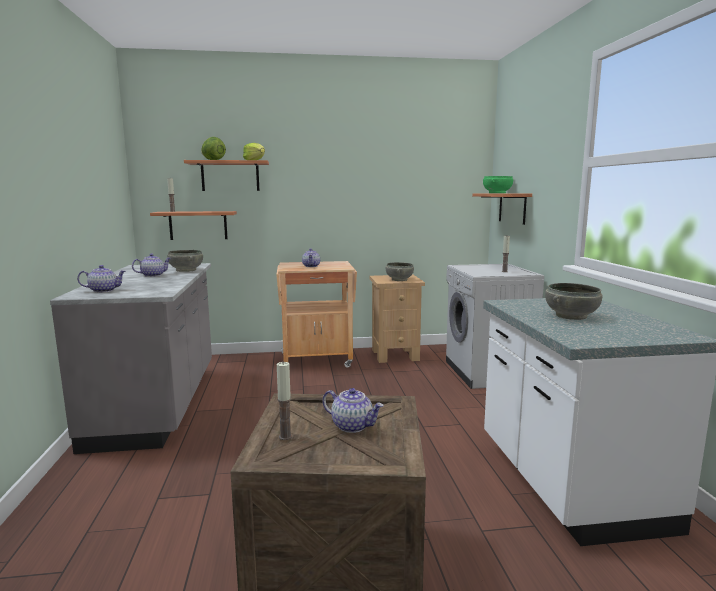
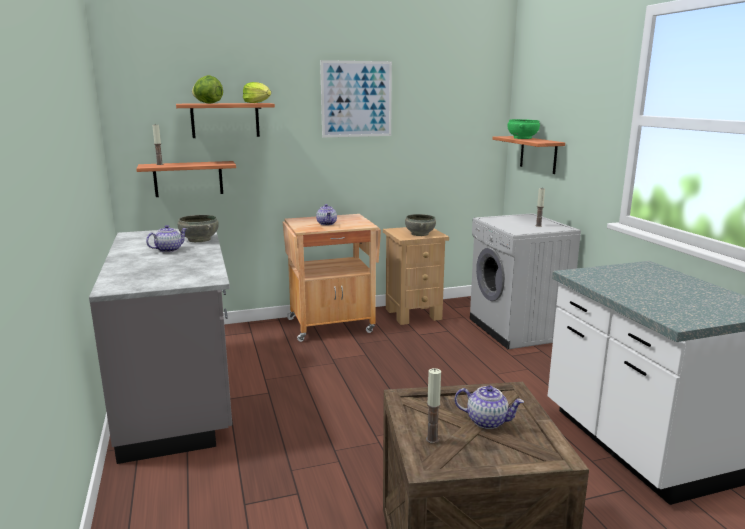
camera: 10 degrees left, 5 degrees up
teapot [77,265,126,293] -> none
grey bowl [545,283,602,320] -> none
none -> picture [320,60,392,137]

